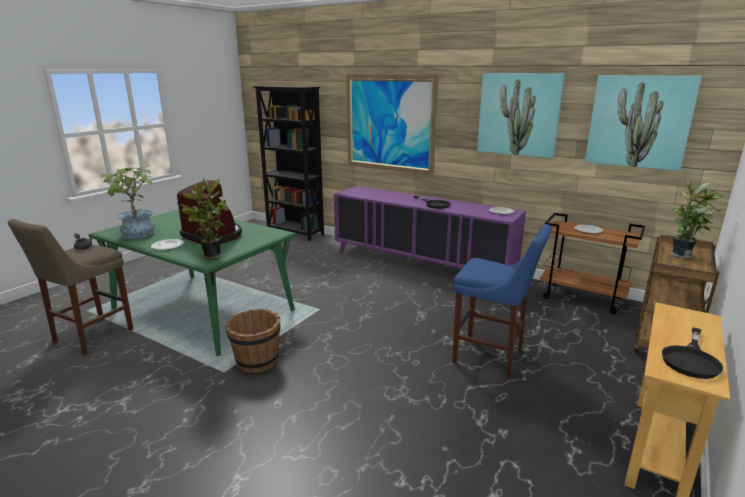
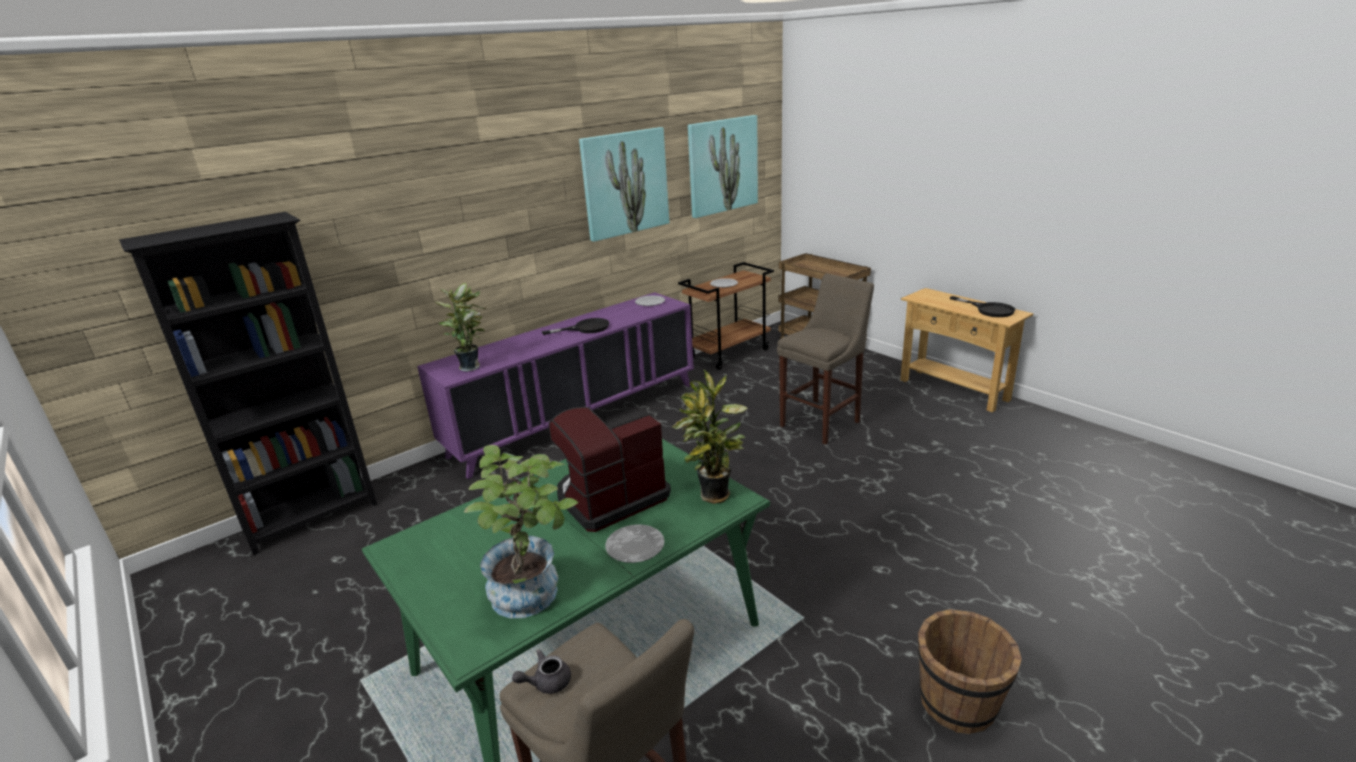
camera: 70 degrees left, 5 degrees up
brown bucket [225,309,280,373] -> brown bucket moved to [918,609,1022,734]
picture [347,74,439,176] -> none
blue stool [452,224,551,379] -> beige stool [777,274,874,445]
potted plant [671,180,723,259] -> potted plant moved to [435,283,487,372]

